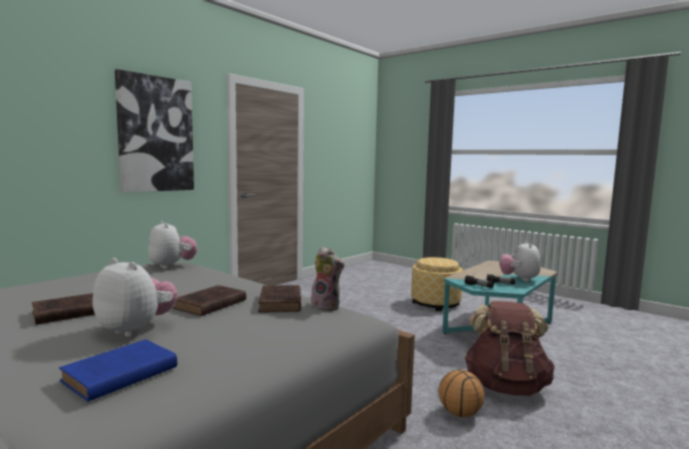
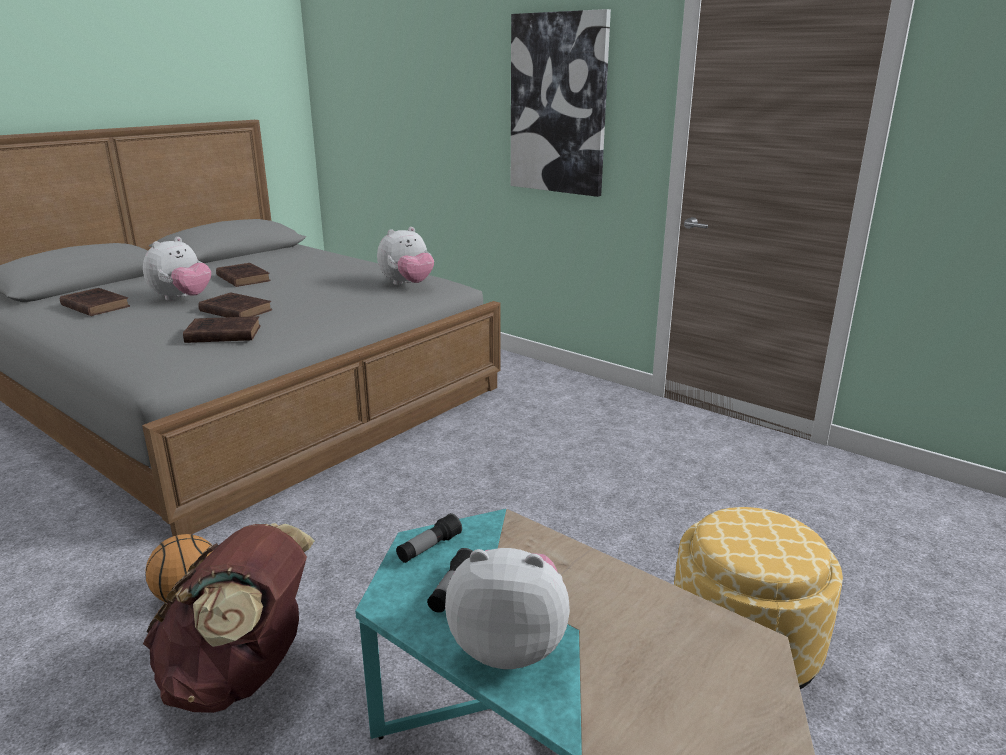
camera: 90 degrees right, 15 degrees up
blue book [59,340,177,402] -> brown book [60,288,130,316]
plush toy [311,247,344,311] -> none

